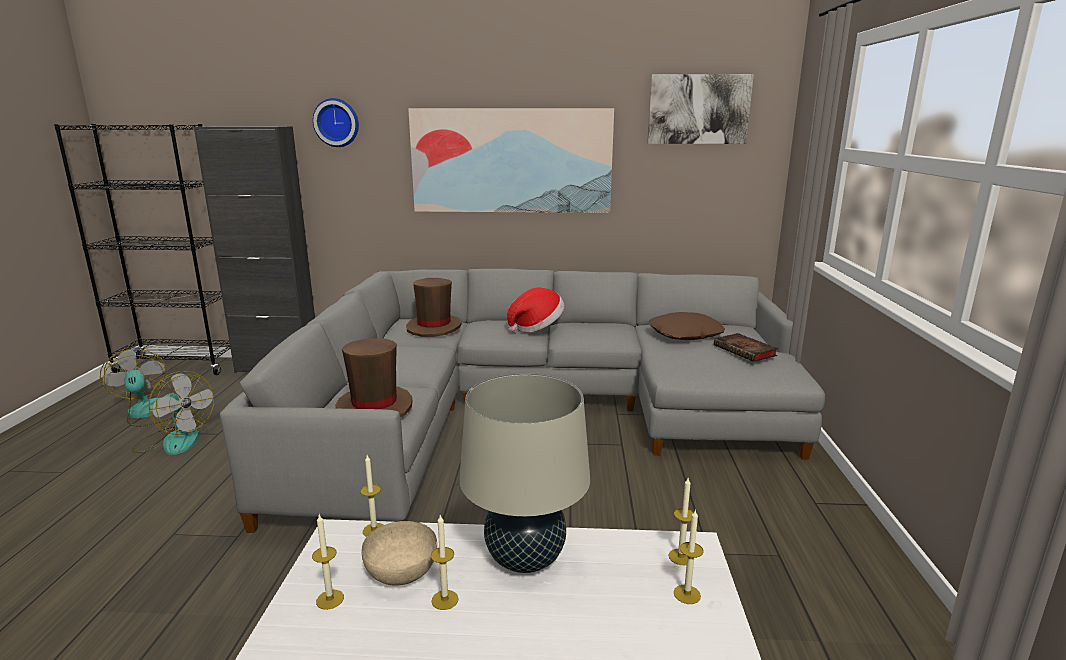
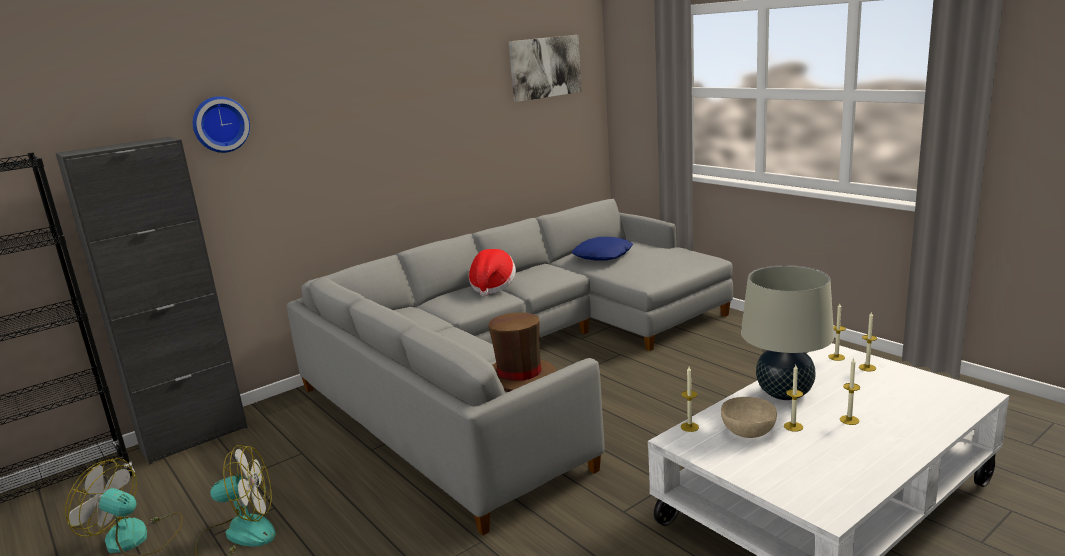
camera: 40 degrees left, 0 degrees up
candle [312,515,344,610] -> candle moved to [840,358,860,425]
brown hat [406,278,462,337] -> none
picture [408,108,614,213] -> none
brown pillow [649,312,725,340] -> blue pillow [572,237,633,261]
book [714,333,778,362] -> none

